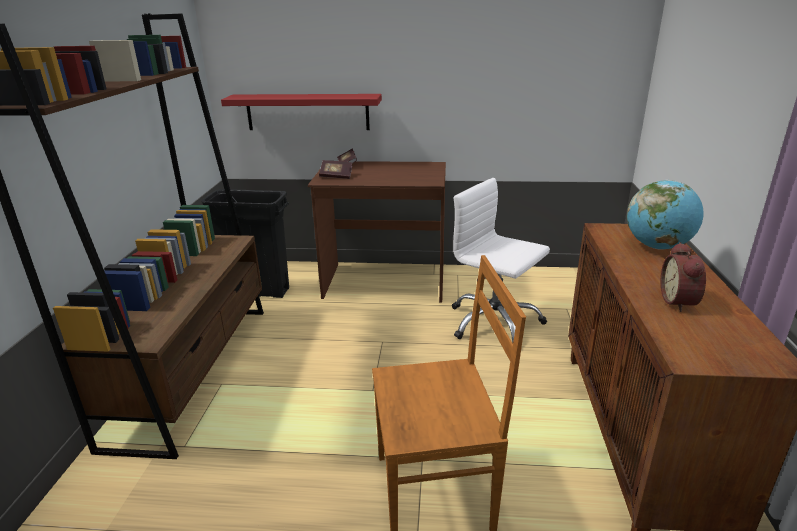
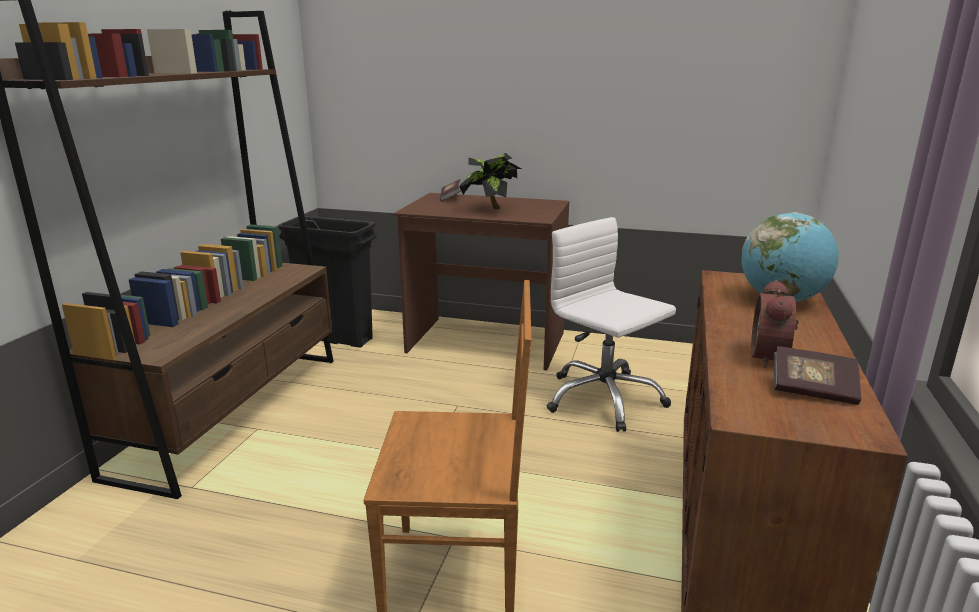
camera: 10 degrees right, 5 degrees down
red shelf [221,94,382,130] -> none
book [319,160,352,179] -> book moved to [774,346,861,405]
none -> potted plant [459,153,521,209]

